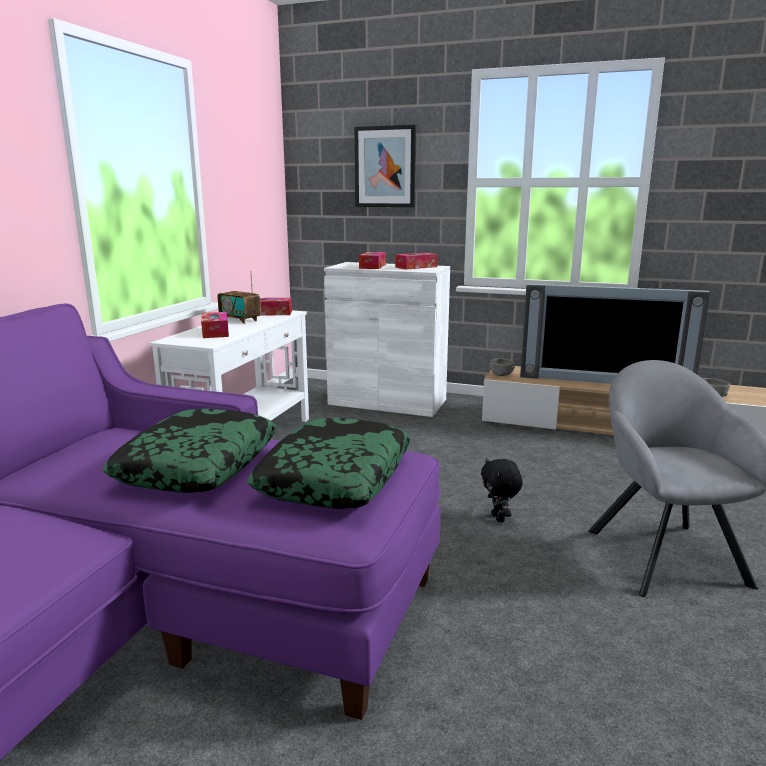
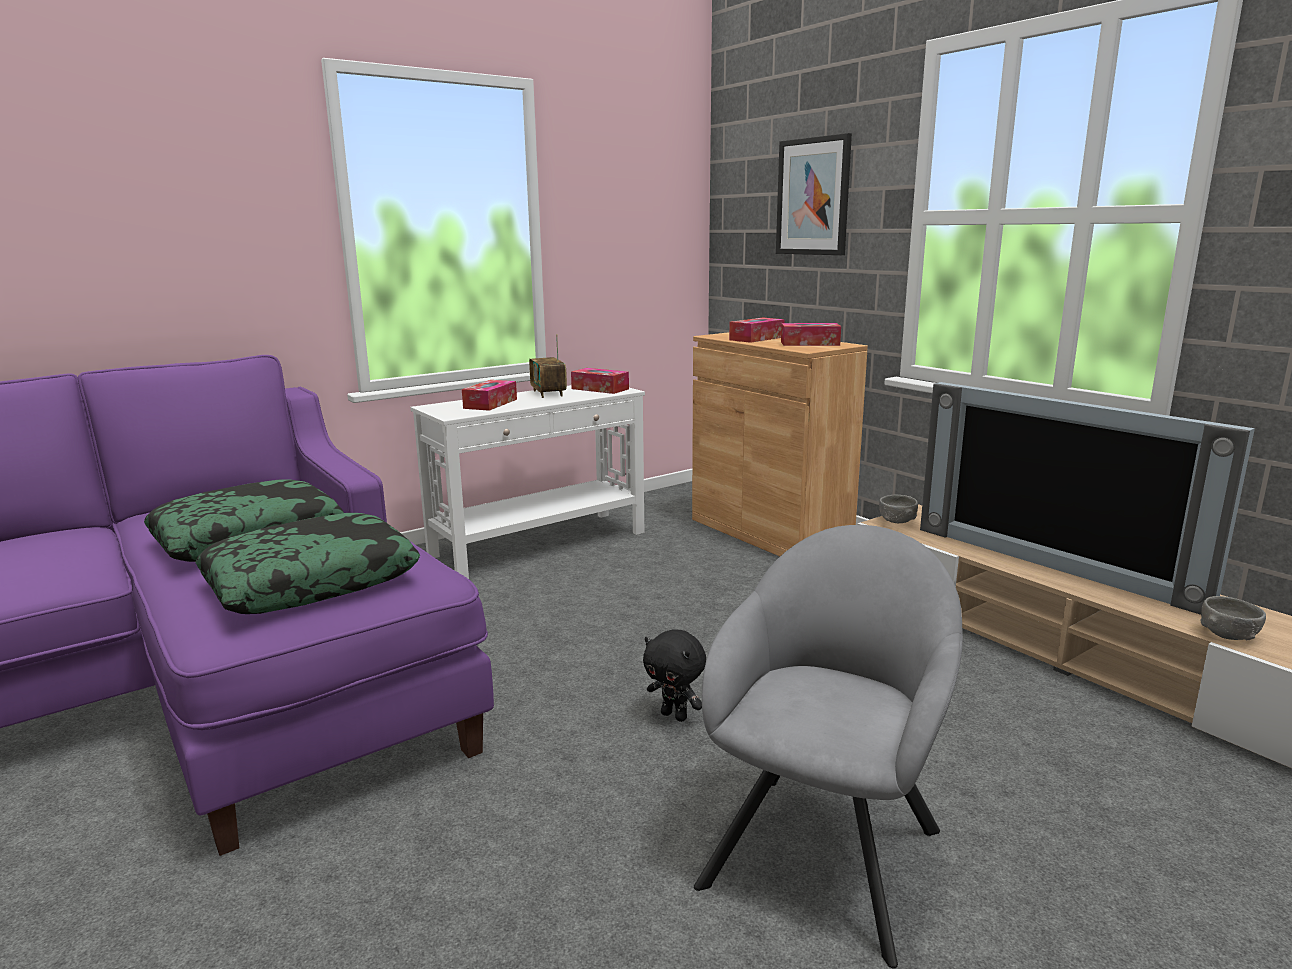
camera: 35 degrees right, 0 degrees up
white cabinet [324,262,450,417] -> brown cabinet [692,332,868,556]
black plush toy [481,458,523,522] -> black plush toy turned 75 degrees counterclockwise [643,629,706,722]

